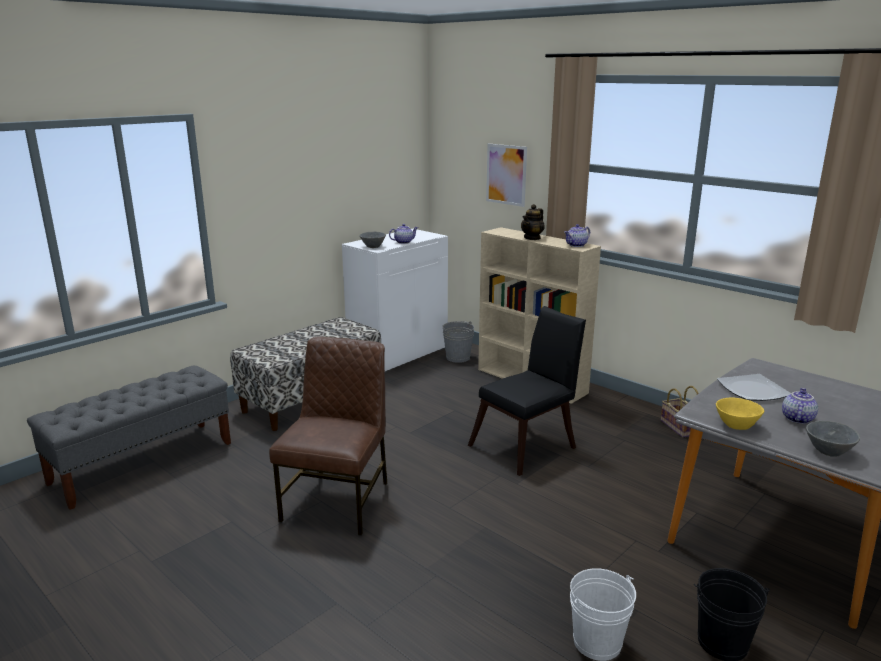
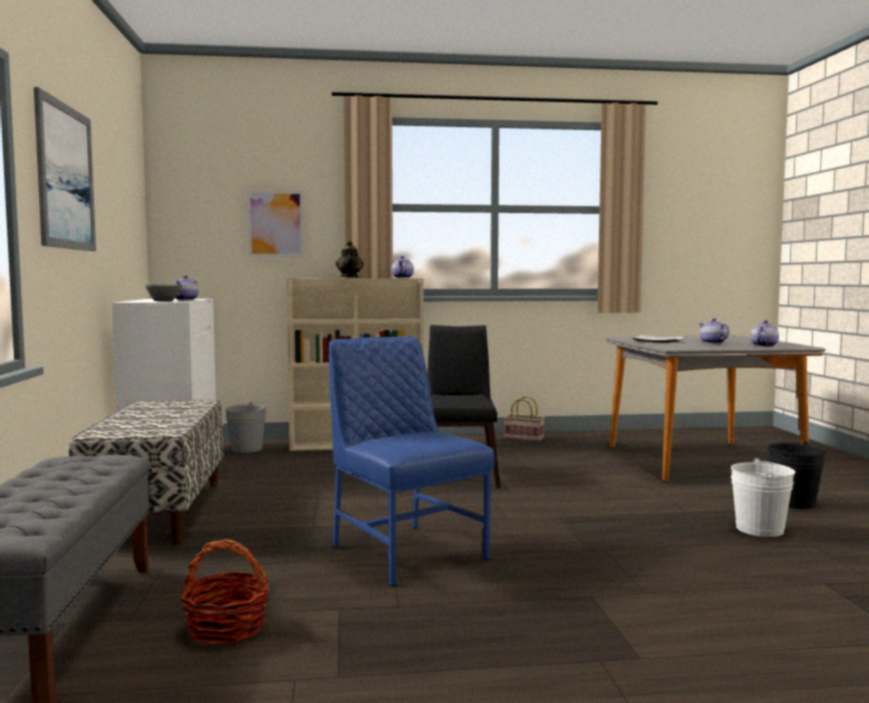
camera: 50 degrees left, 15 degrees down
brown chair [269,337,387,536] -> blue chair [329,336,494,586]
yellow bowl [716,398,764,430] -> none
grey bowl [806,421,860,457] -> teapot [750,320,779,347]
none -> picture [34,87,96,251]
none -> basket [180,539,270,645]

